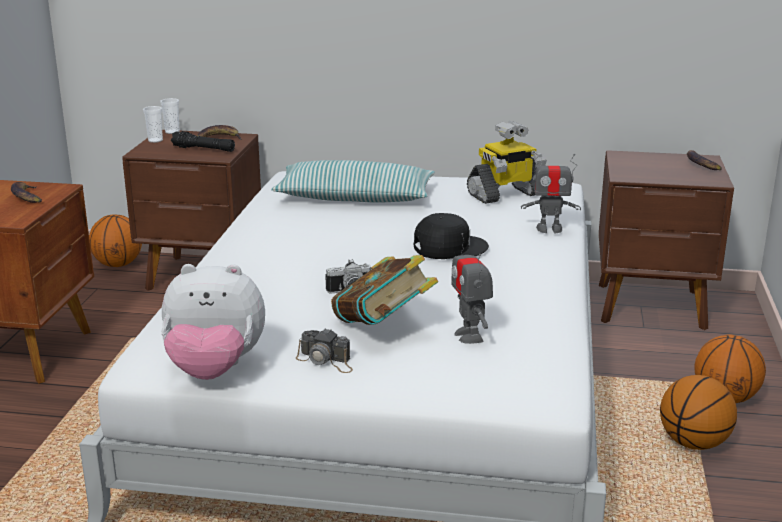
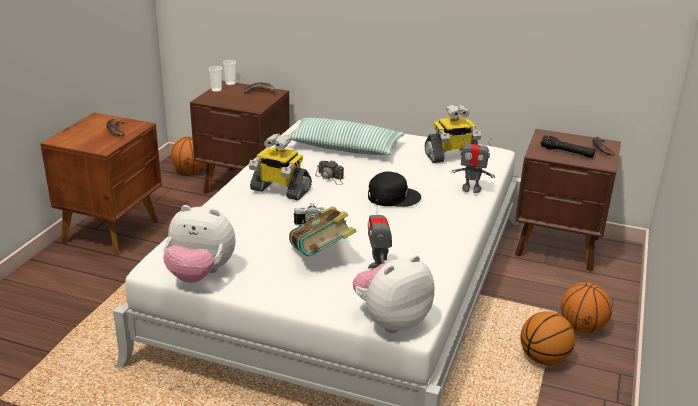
camera: 10 degrees right, 5 degrees up
black flashlight [171,131,235,152] -> black flashlight moved to [540,135,595,158]
camera [296,328,353,373] -> camera moved to [315,160,344,185]
none -> toy robot [249,134,312,200]
none -> plush toy [352,255,434,333]

